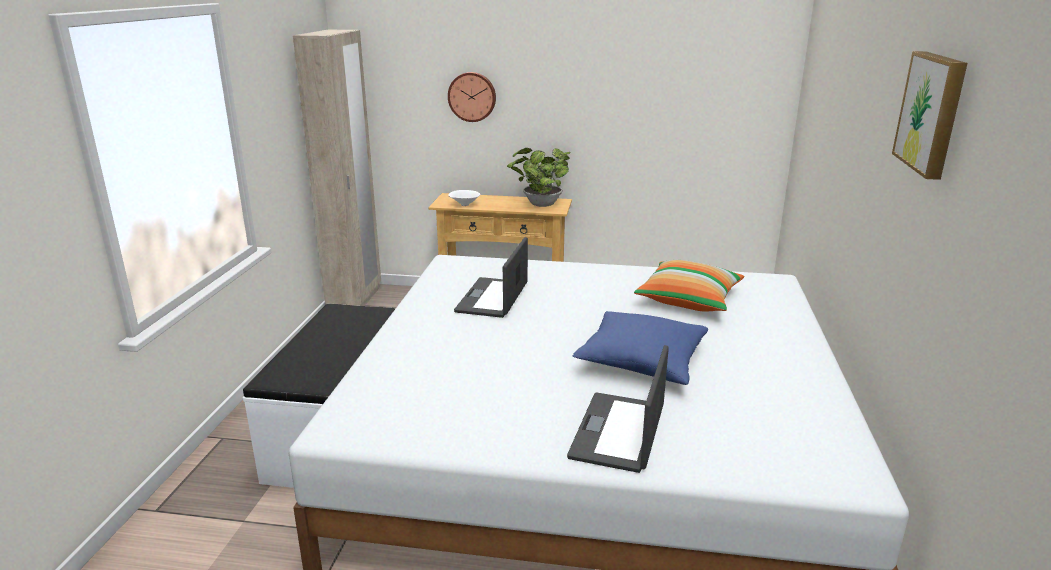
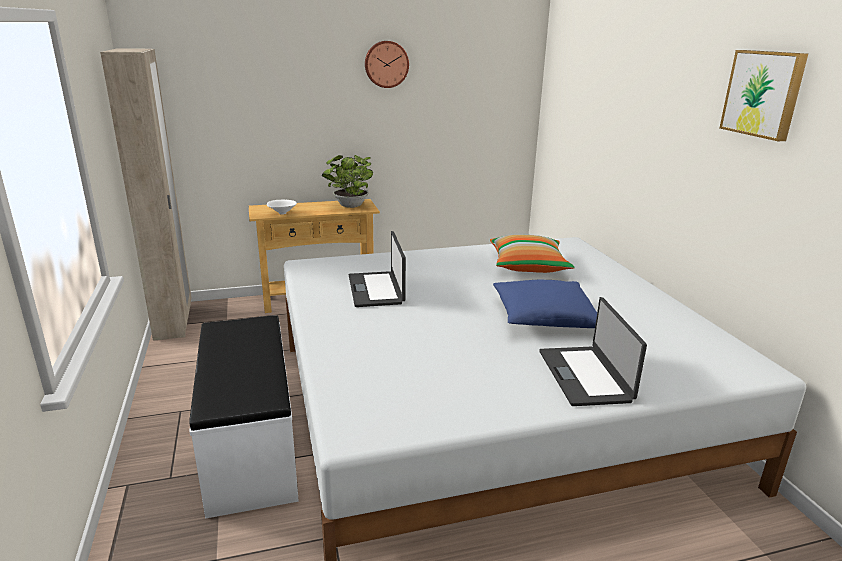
camera: 25 degrees left, 0 degrees up
wall clock [448,72,496,122] -> wall clock moved to [365,41,409,88]

